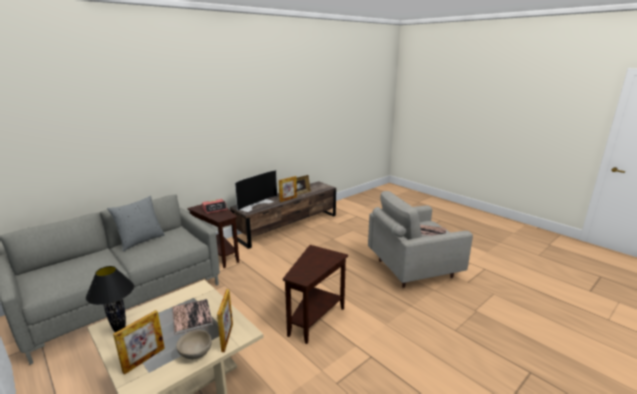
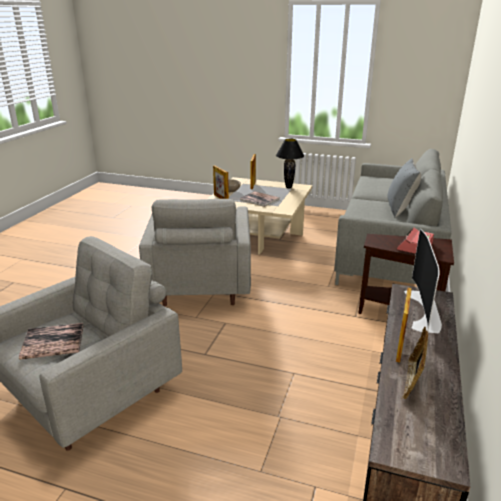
camera: 150 degrees right, 5 degrees up
brown side table [283,245,348,344] -> grey armchair [139,199,251,306]

